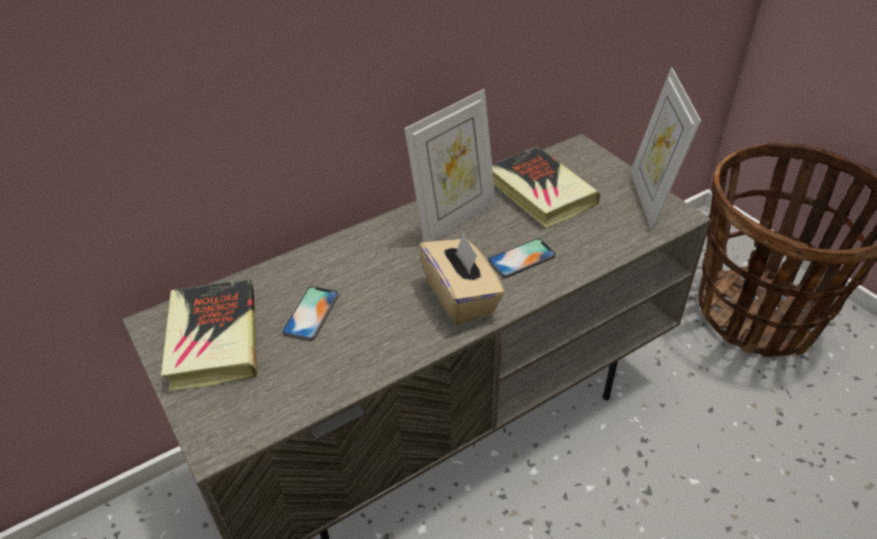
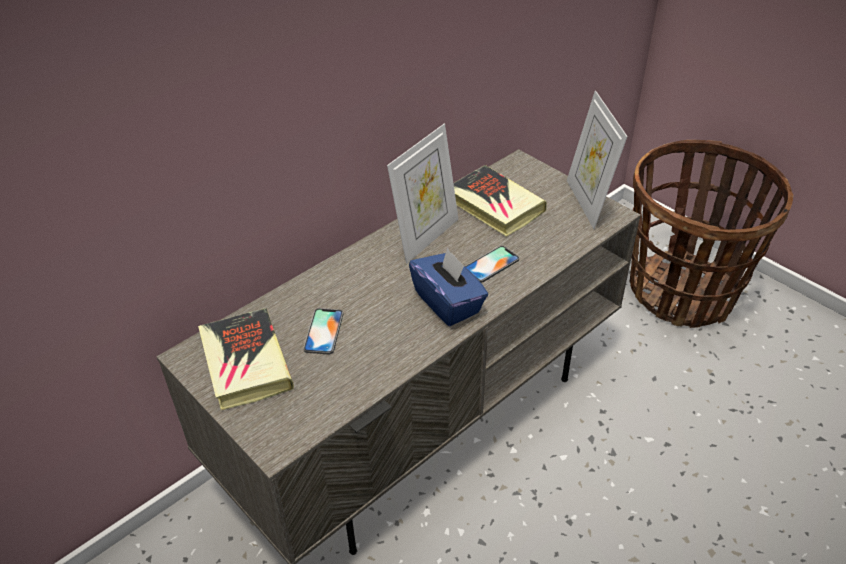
camera: 10 degrees left, 0 degrees up
beige tissue box [419,232,505,325] -> blue tissue box [409,247,488,326]

